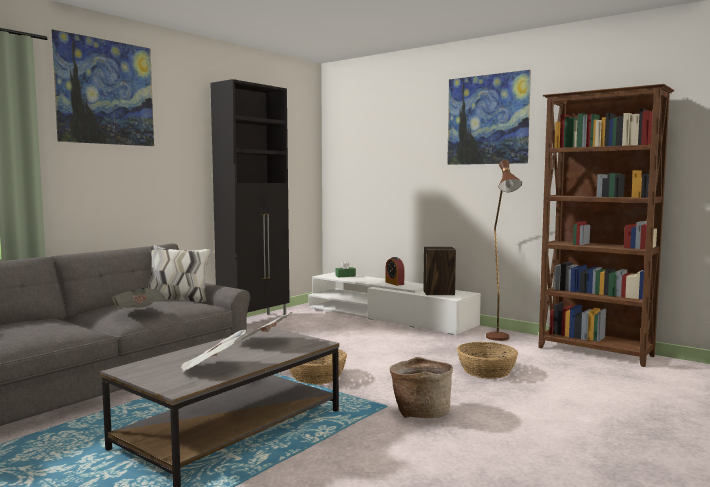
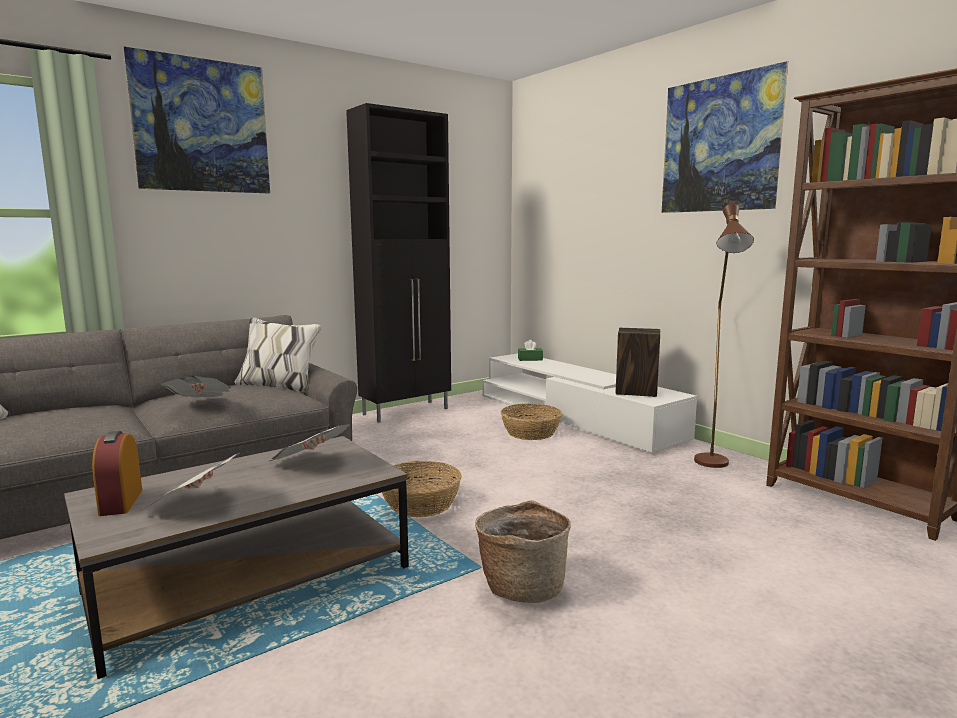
camera: 15 degrees right, 5 degrees up
alarm clock [385,257,404,286] -> alarm clock moved to [92,431,142,516]
basket [457,342,518,379] -> basket moved to [501,403,562,440]

